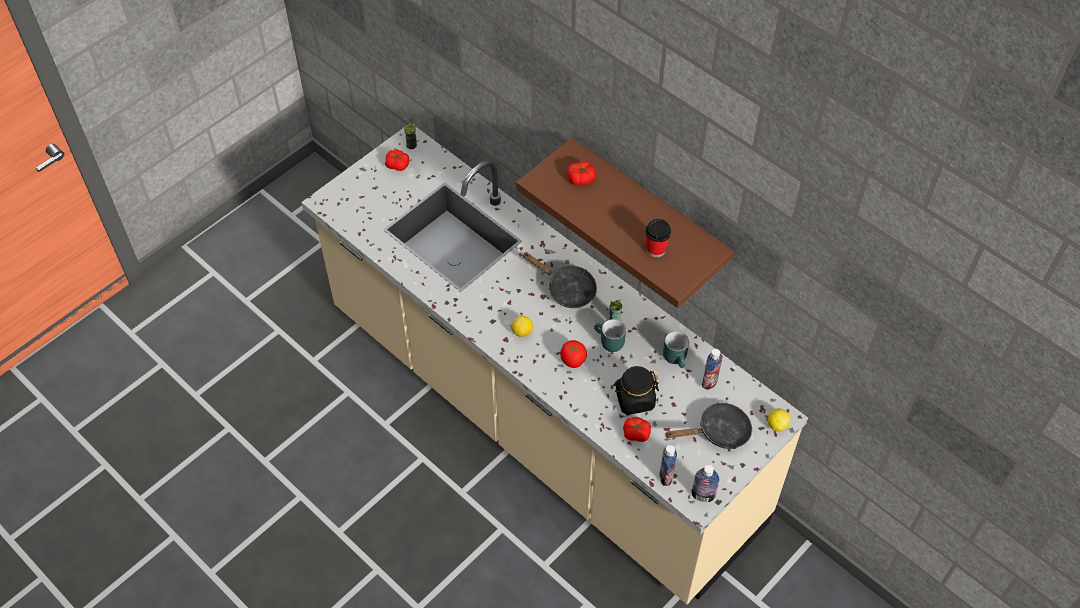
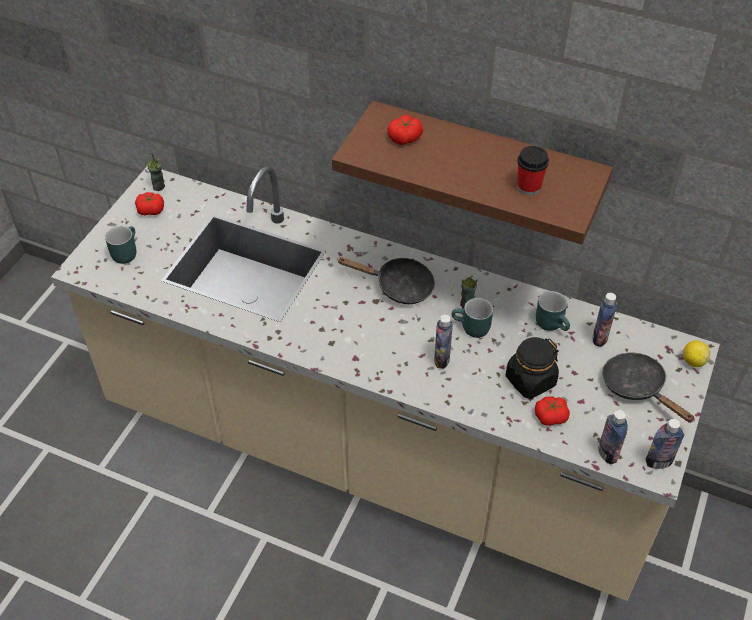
camera: 20 degrees left, 5 degrees down
lemon [511,316,533,337] -> none
tomato [560,340,587,368] -> bottle [434,314,453,369]
black frying pan [664,402,752,449] -> black frying pan turned 90 degrees counterclockwise [602,353,695,423]
none -> turquoise mug [105,226,136,264]

